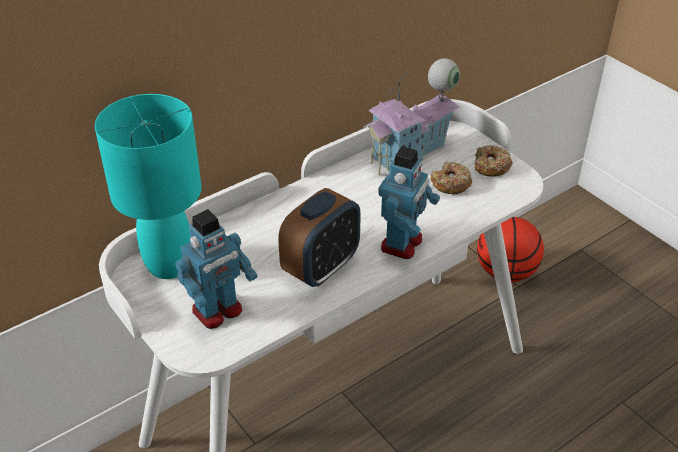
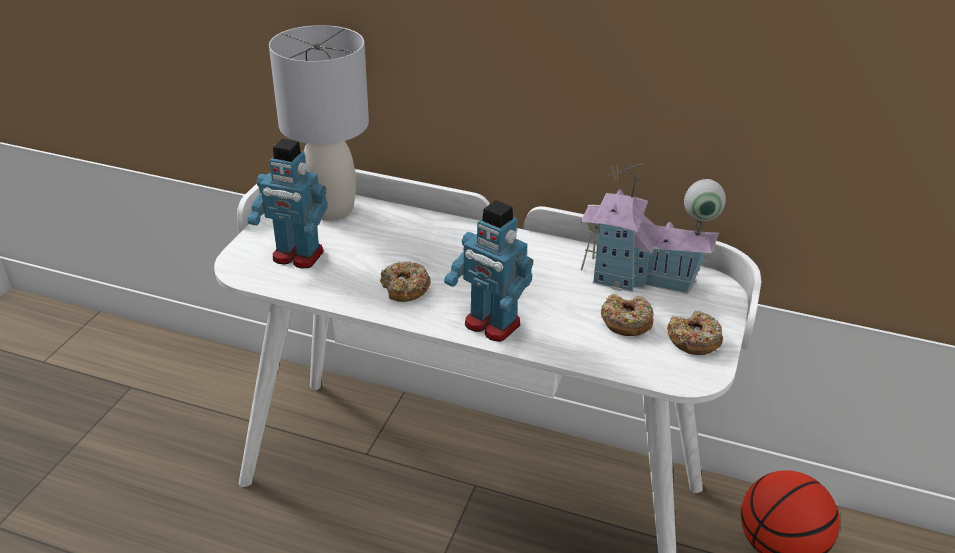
camera: 55 degrees right, 5 degrees down
turquoise table lamp [95,94,201,279] -> grey table lamp [269,25,369,221]
alarm clock [278,188,361,287] -> donut [380,261,431,302]
toy robot [378,146,440,259] -> toy robot turned 45 degrees clockwise [444,200,533,342]

